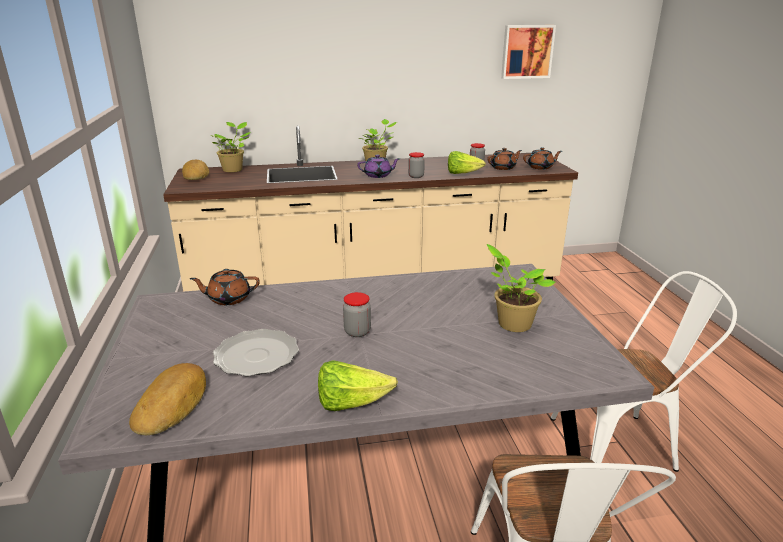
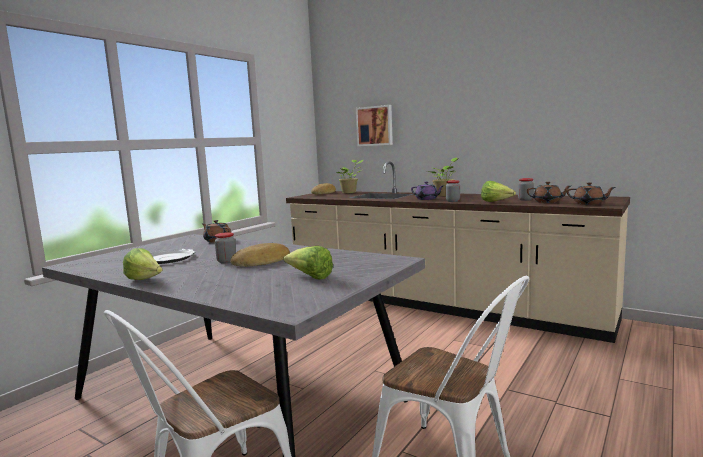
camera: 45 degrees right, 15 degrees down
bread [129,363,206,435] -> bread moved to [230,243,290,267]
potted plant [487,244,556,332] -> lettuce [283,246,333,279]
picture [501,25,556,79] -> picture moved to [356,105,393,146]

